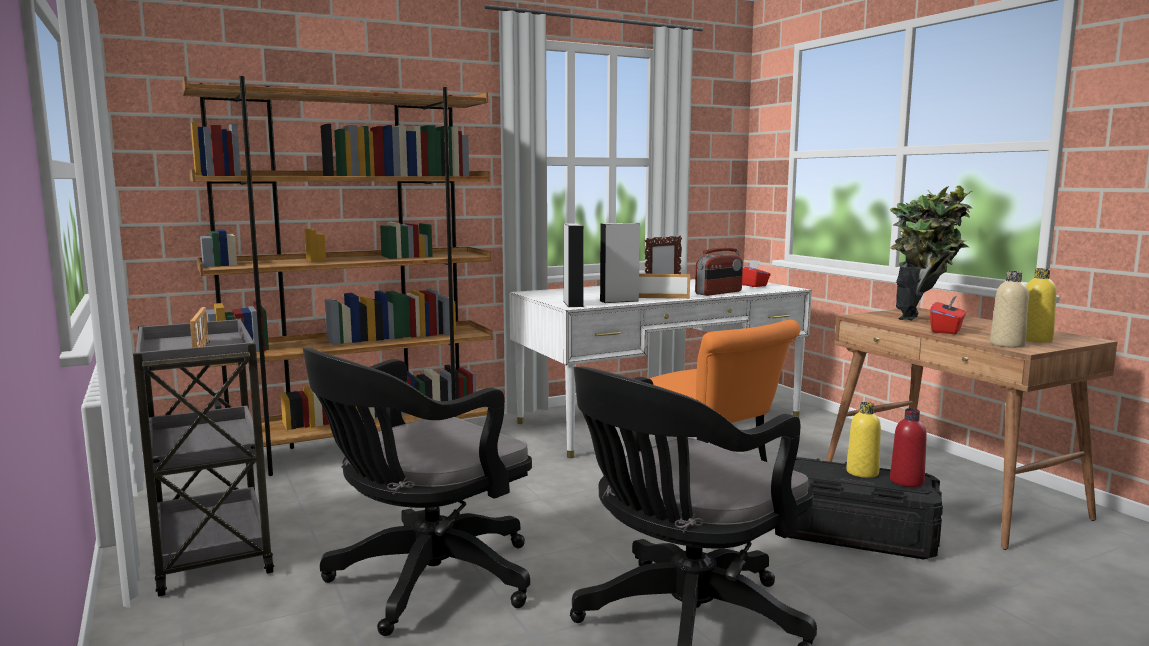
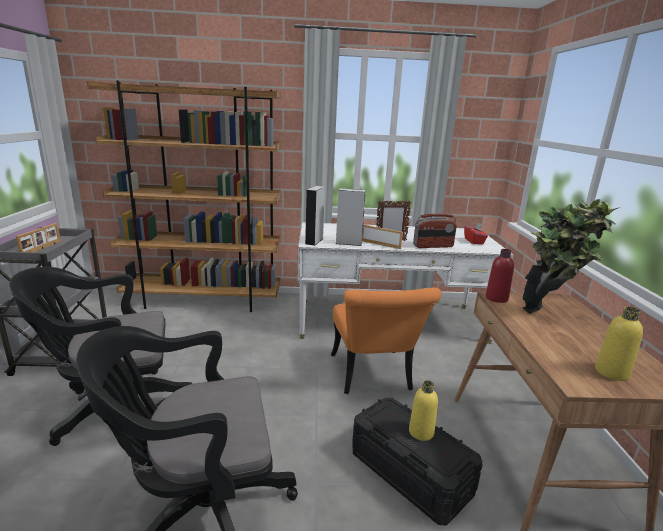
camera: 25 degrees right, 10 degrees up
red bottle [890,408,927,487] -> red bottle moved to [486,249,514,303]
red tissue box [930,296,966,334] -> none
beige bottle [990,271,1029,348] -> none

